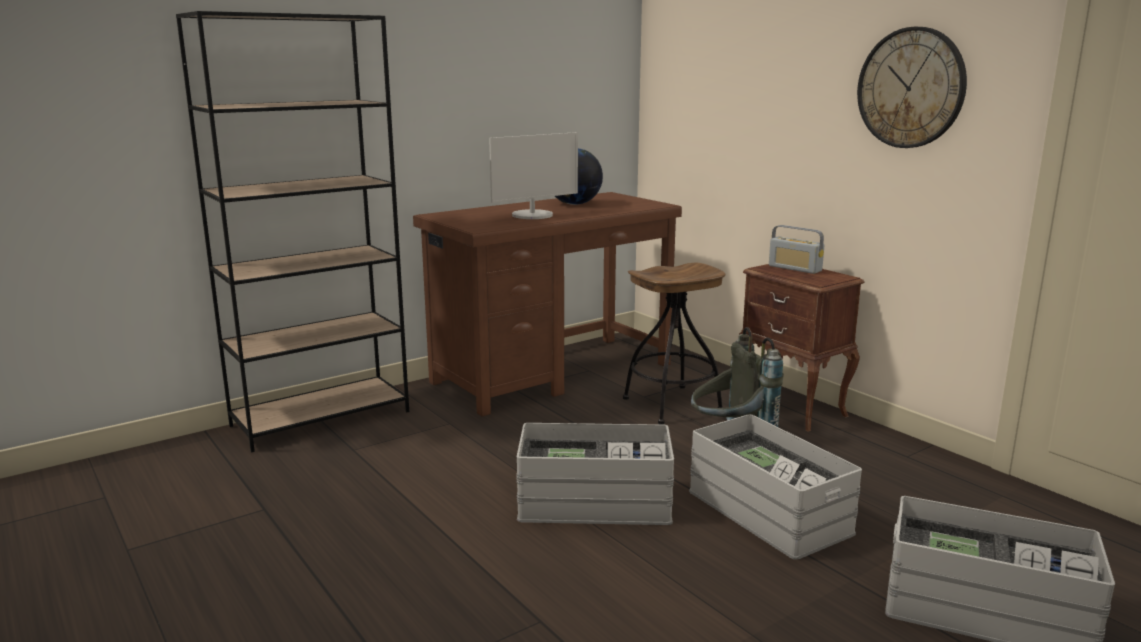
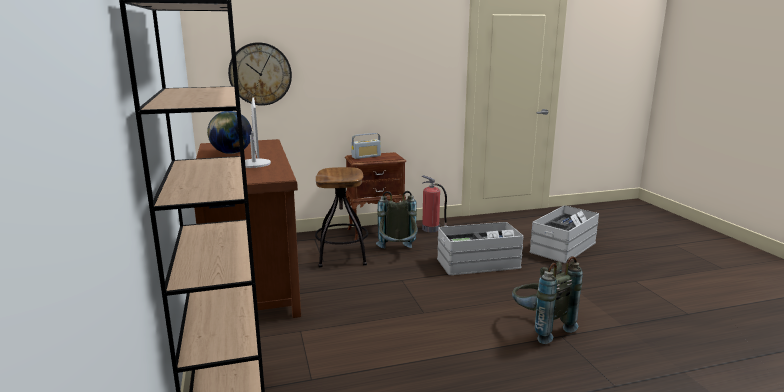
camera: 70 degrees left, 0 degrees up
grey storage box [516,423,674,525] -> none
wall clock [857,27,967,148] -> wall clock moved to [228,42,292,106]
none -> fire extinguisher [422,175,447,232]
none -> grey backpack [512,256,582,344]

